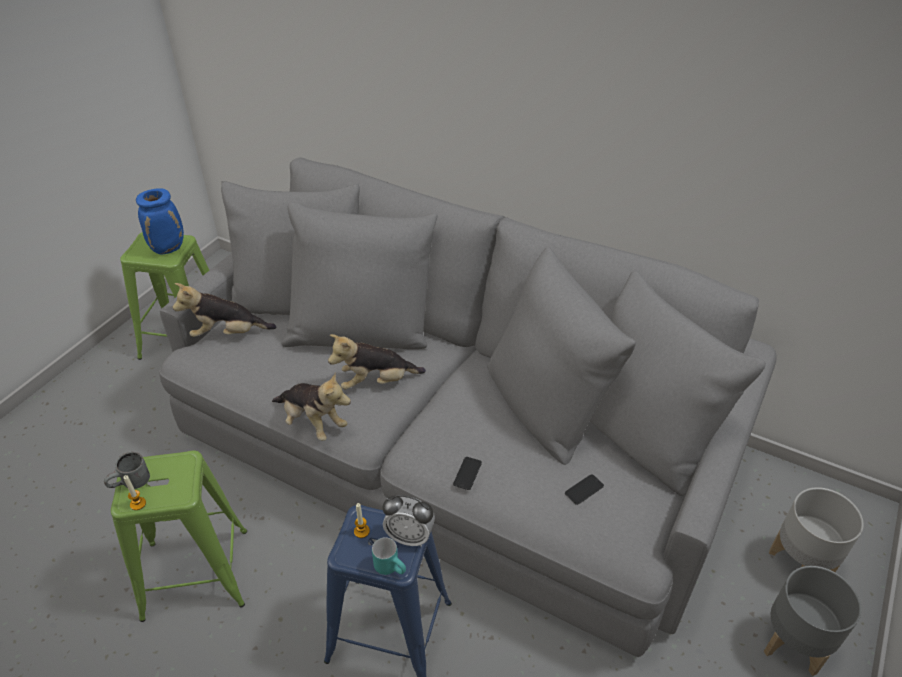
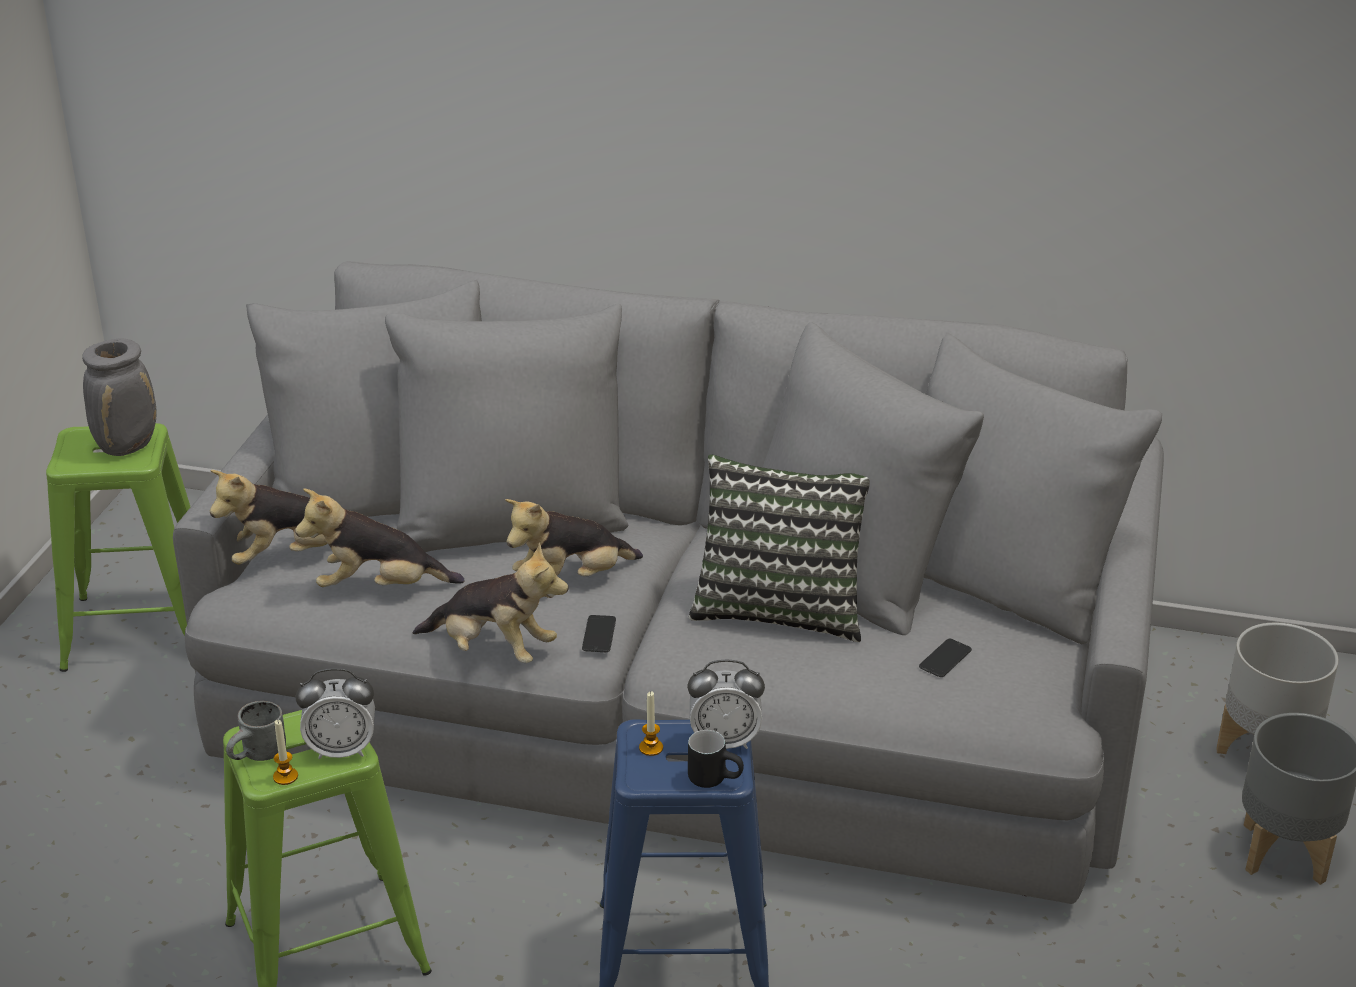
camera: 15 degrees left, 10 degrees down
blue vase [136,188,184,254] -> grey vase [82,339,157,456]
turquoise mug [372,537,406,575] -> black mug [688,730,744,788]
phone [453,457,482,490] -> phone moved to [582,615,616,652]
none -> plush toy [295,488,465,587]
none -> alarm clock [296,668,375,759]
none -> pillow [689,454,870,642]

